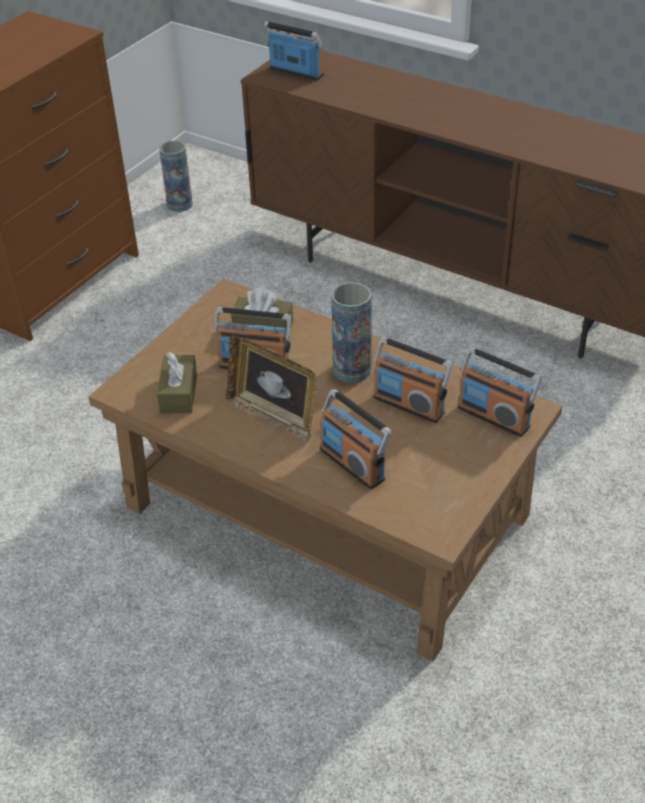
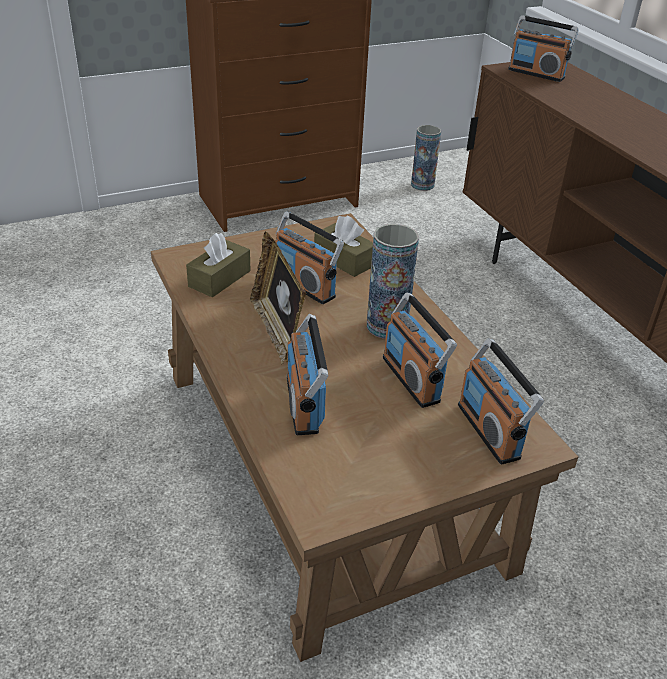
camera: 30 degrees right, 5 degrees down
radio [263,21,324,80] -> radio turned 150 degrees clockwise [508,15,579,82]

